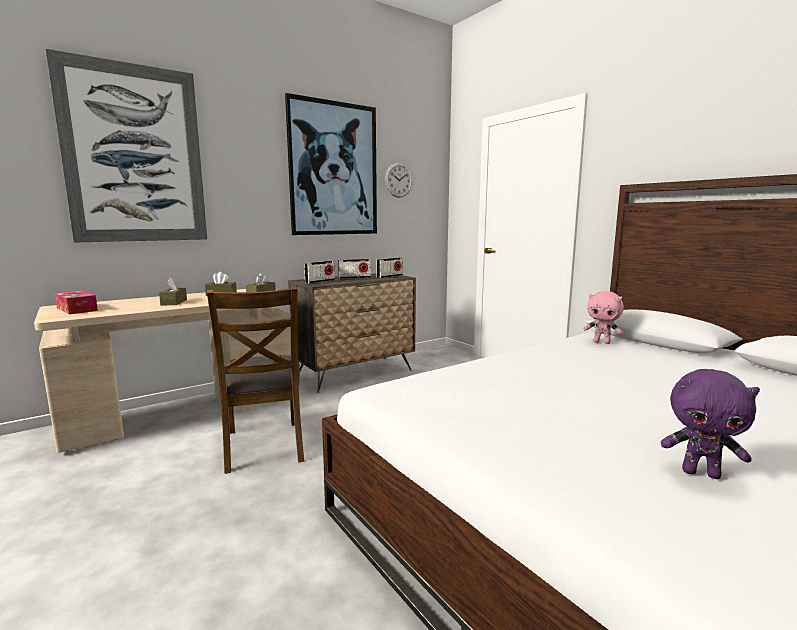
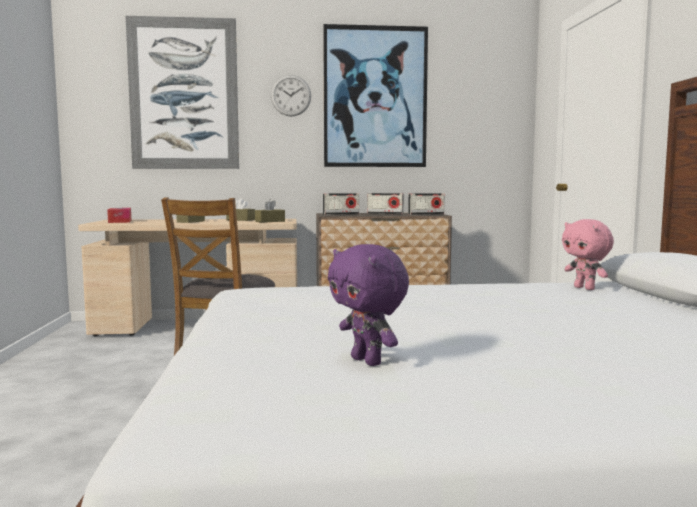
camera: 30 degrees right, 5 degrees down
wall clock [385,163,412,198] -> wall clock moved to [271,75,311,117]

